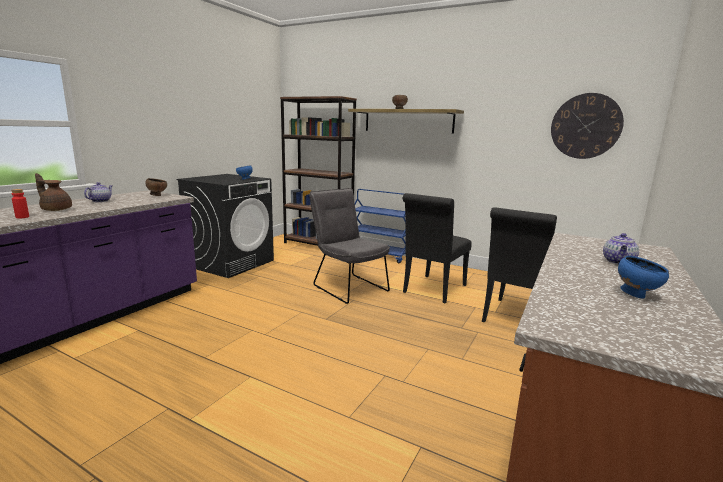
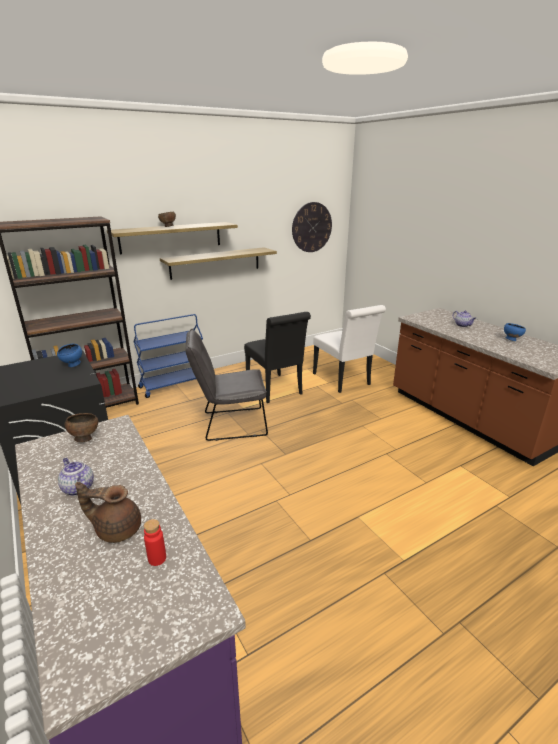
camera: 60 degrees left, 10 degrees up
brown teapot [35,173,72,211] -> brown teapot turned 45 degrees clockwise [75,482,141,543]
black chair [482,207,557,322] -> white chair [313,305,386,393]
none -> shelf [160,247,277,280]

